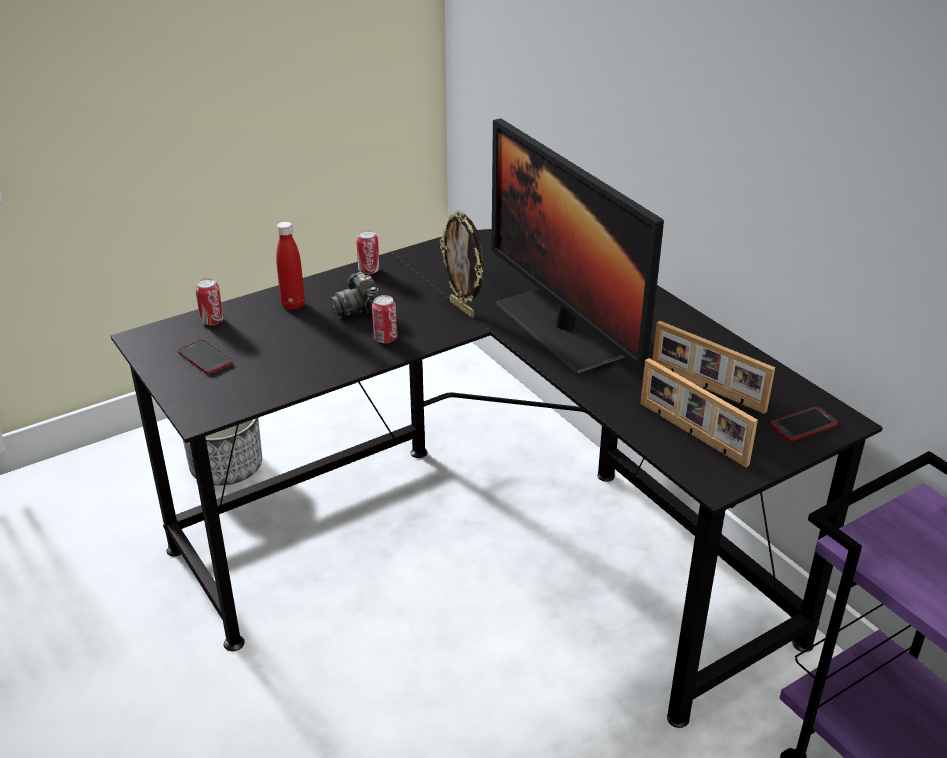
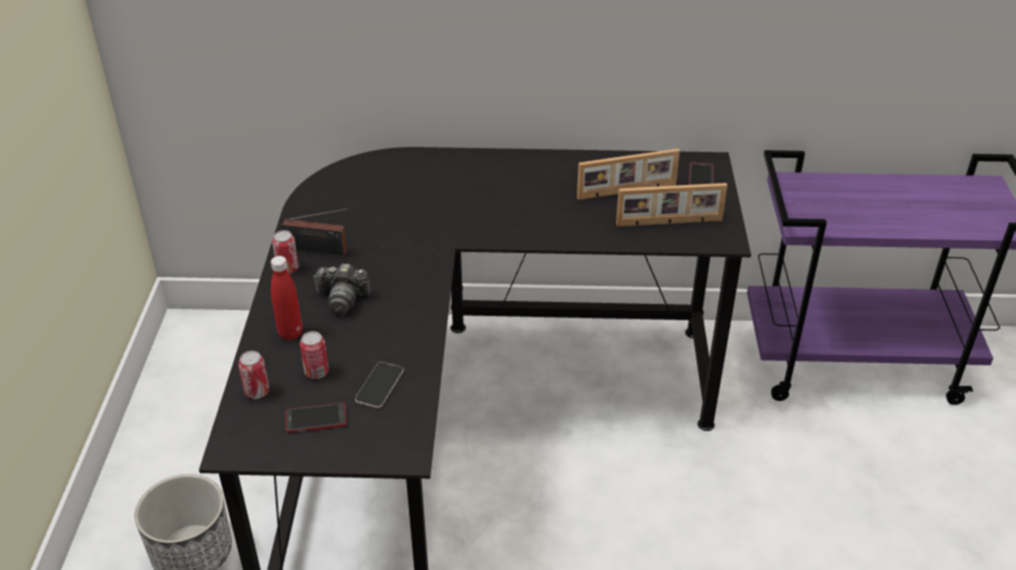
camera: 55 degrees left, 5 degrees up
can [372,295,397,343] -> can moved to [300,331,329,379]
picture frame [440,210,484,318] -> none
monitor [491,118,664,374] -> none
none -> radio [282,208,349,257]
none -> phone [355,362,404,408]

